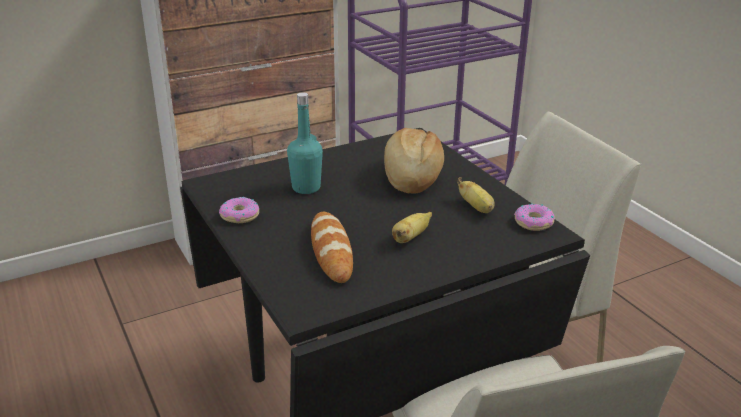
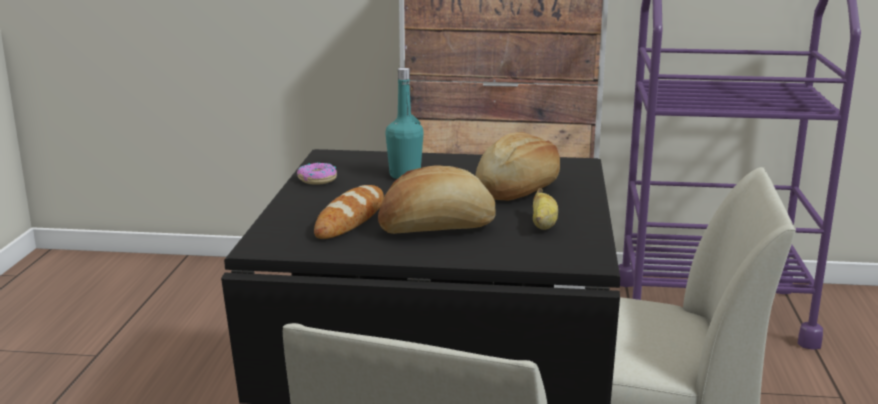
camera: 35 degrees right, 10 degrees down
banana [392,212,432,243] -> bread [378,165,496,234]
donut [514,204,555,231] -> none

